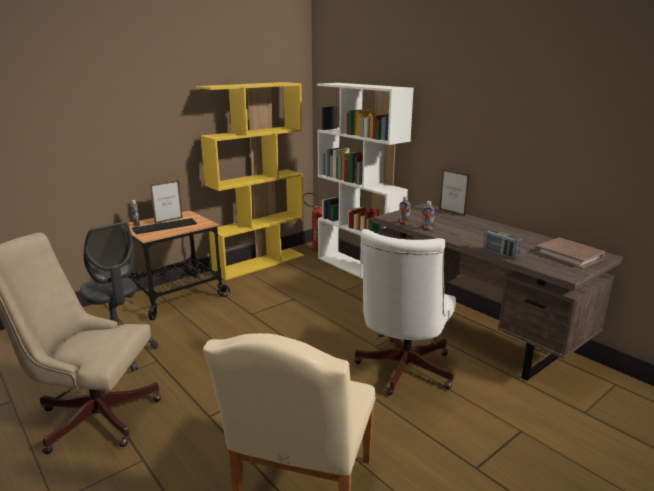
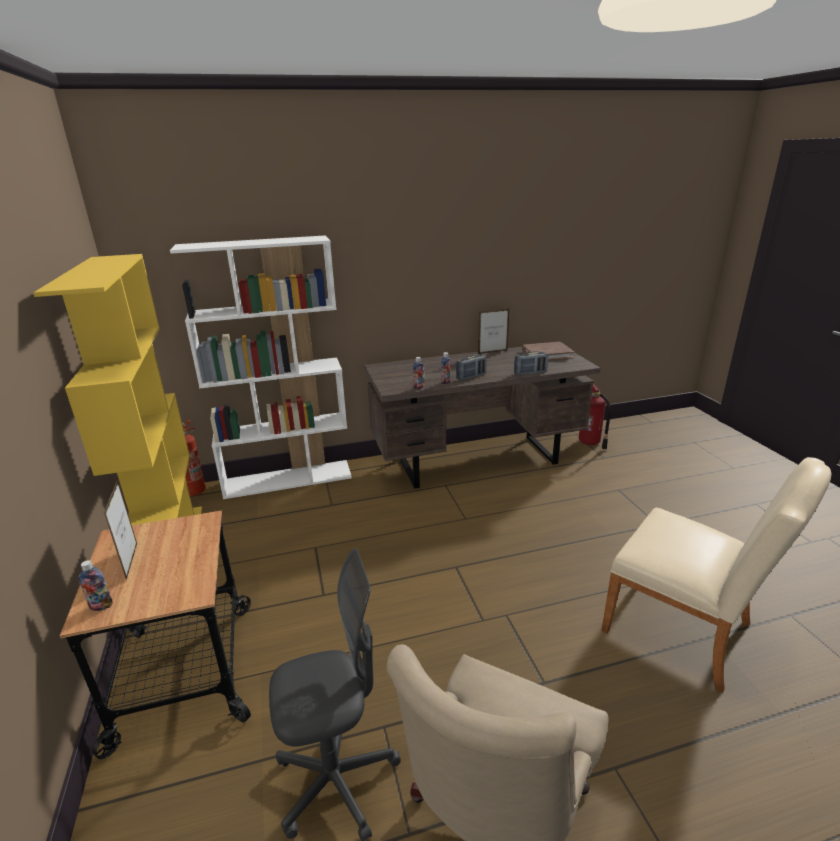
camera: 65 degrees left, 5 degrees up
keyboard [132,218,197,234] -> none
white office chair [354,229,456,395] -> none
picture frame [439,169,469,216] -> picture frame moved to [478,308,510,354]
none -> radio [456,354,487,380]
none -> fire extinguisher [579,384,611,449]

